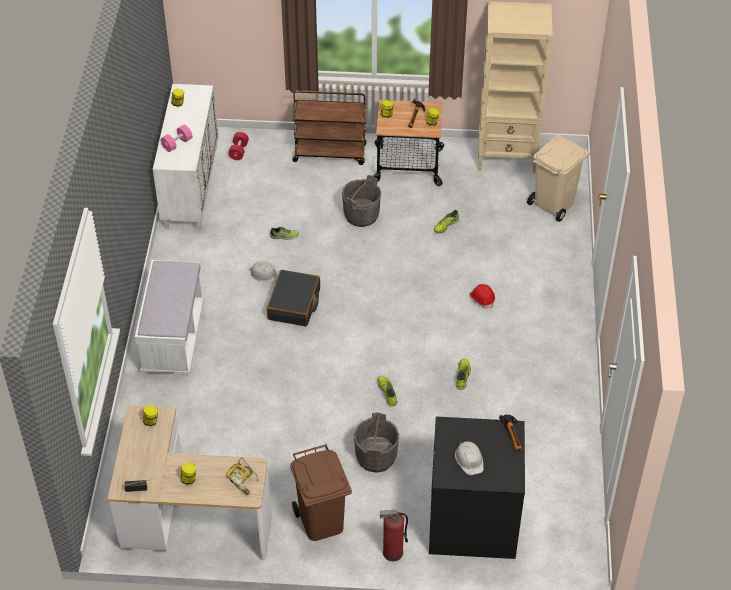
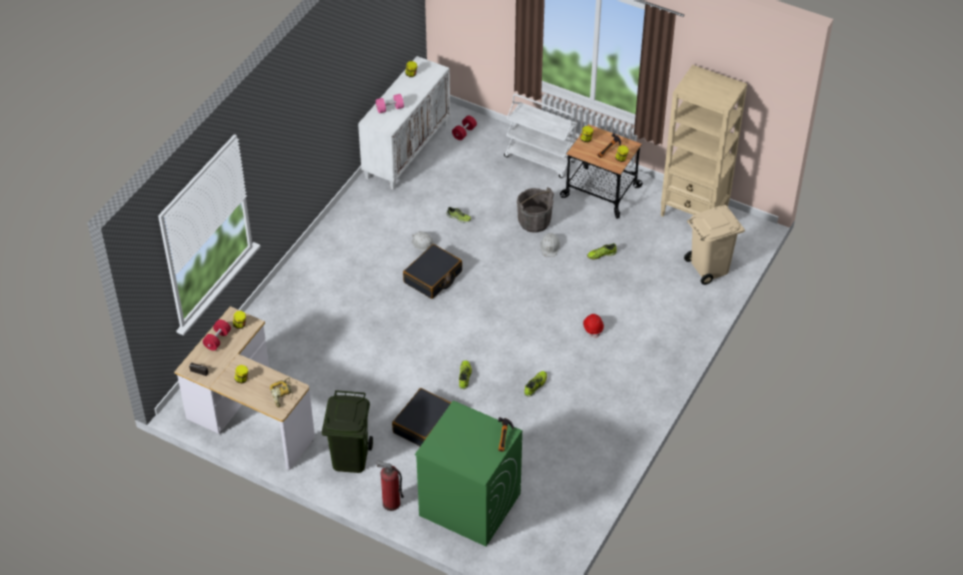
camera: 25 degrees right, 0 degrees up
white bench [135,260,204,374] -> none
brown trash can [290,444,352,541] -> green trash can [322,390,373,473]
brown cart [292,91,366,165] -> white cart [504,94,577,178]
grey bucket [354,412,399,473] -> black suitcase [392,388,451,446]
black washing machine [429,417,525,559] -> green washing machine [415,400,522,546]
white hard hat [455,441,484,475] -> white hard hat moved to [540,233,560,257]
none -> red dumbbell [202,319,231,351]

